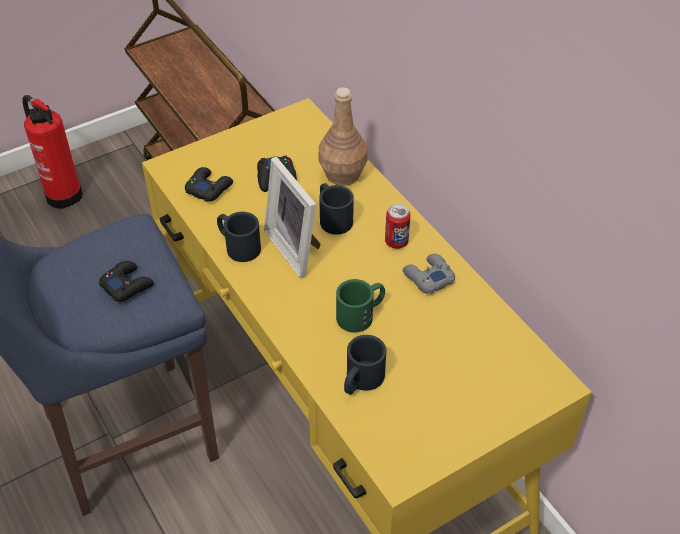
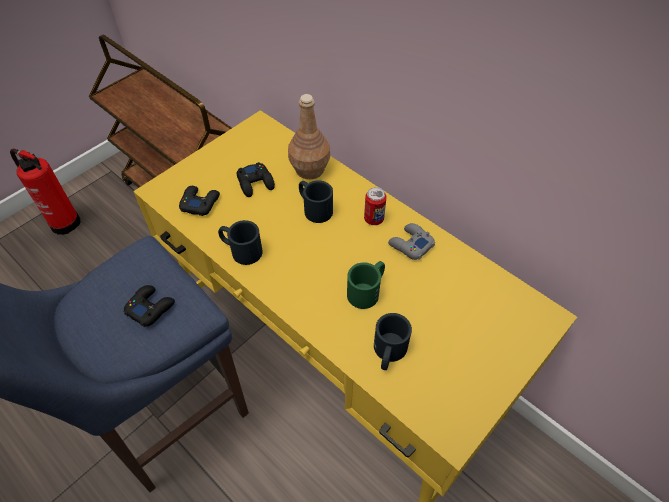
camera: 15 degrees left, 5 degrees up
picture frame [264,157,321,278] -> none

